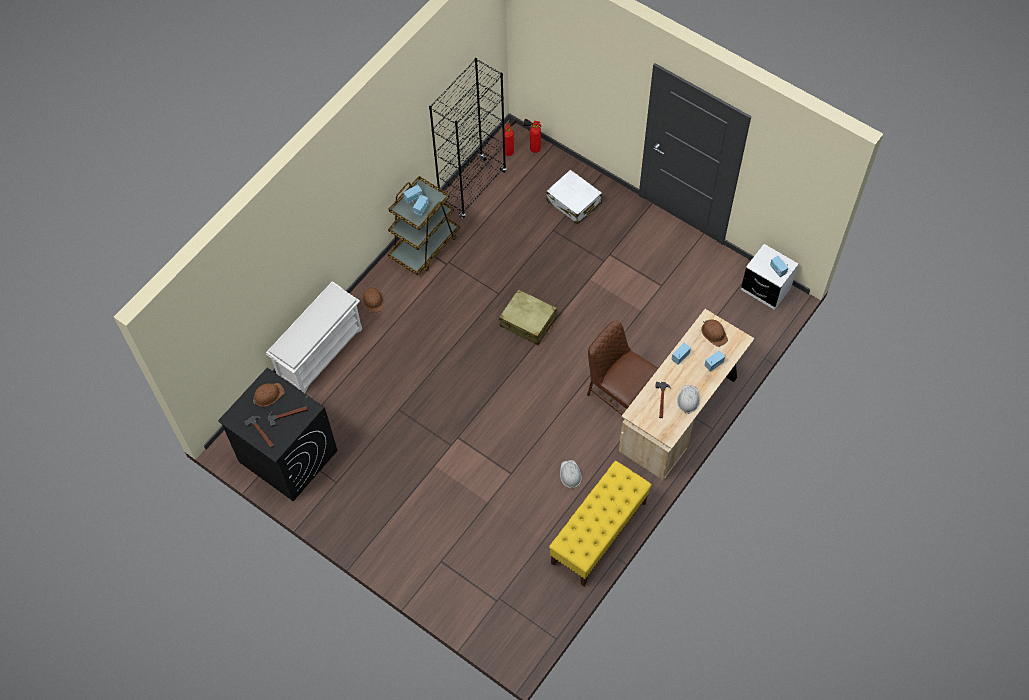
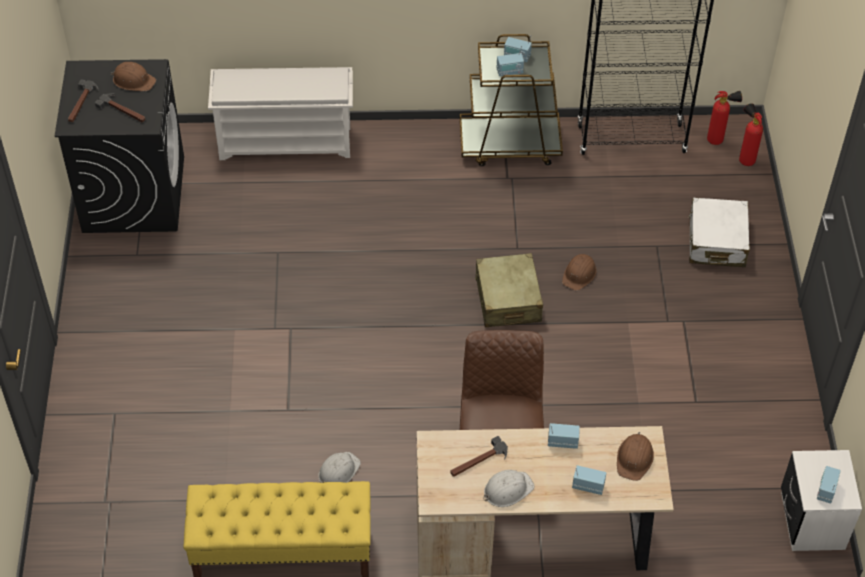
camera: 50 degrees right, 10 degrees down
brown hard hat [362,288,383,313] -> brown hard hat moved to [562,254,597,291]

